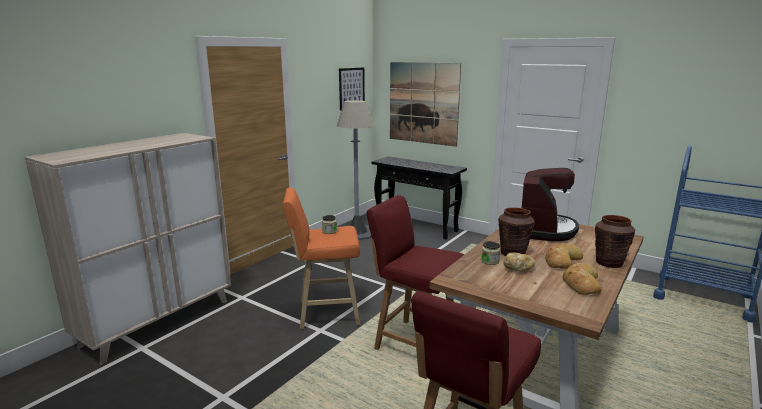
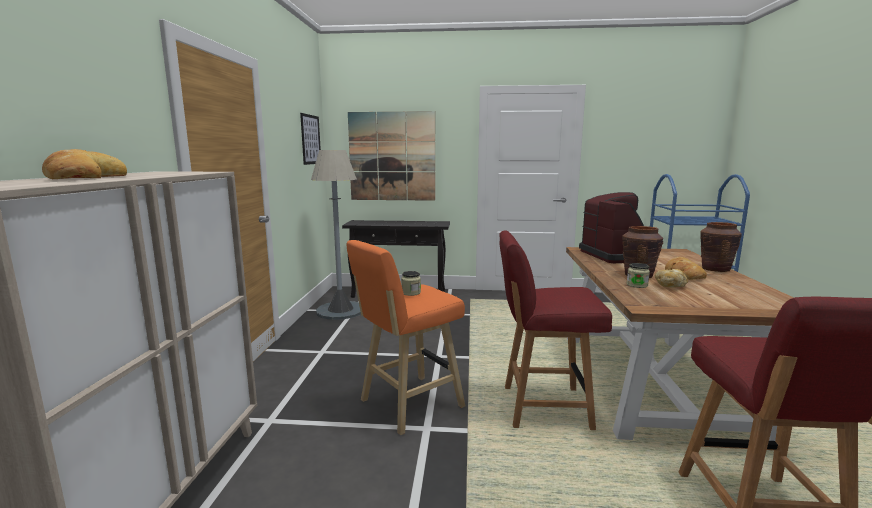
camera: 30 degrees left, 5 degrees down
bread [563,263,601,295] -> bread moved to [42,149,127,179]

